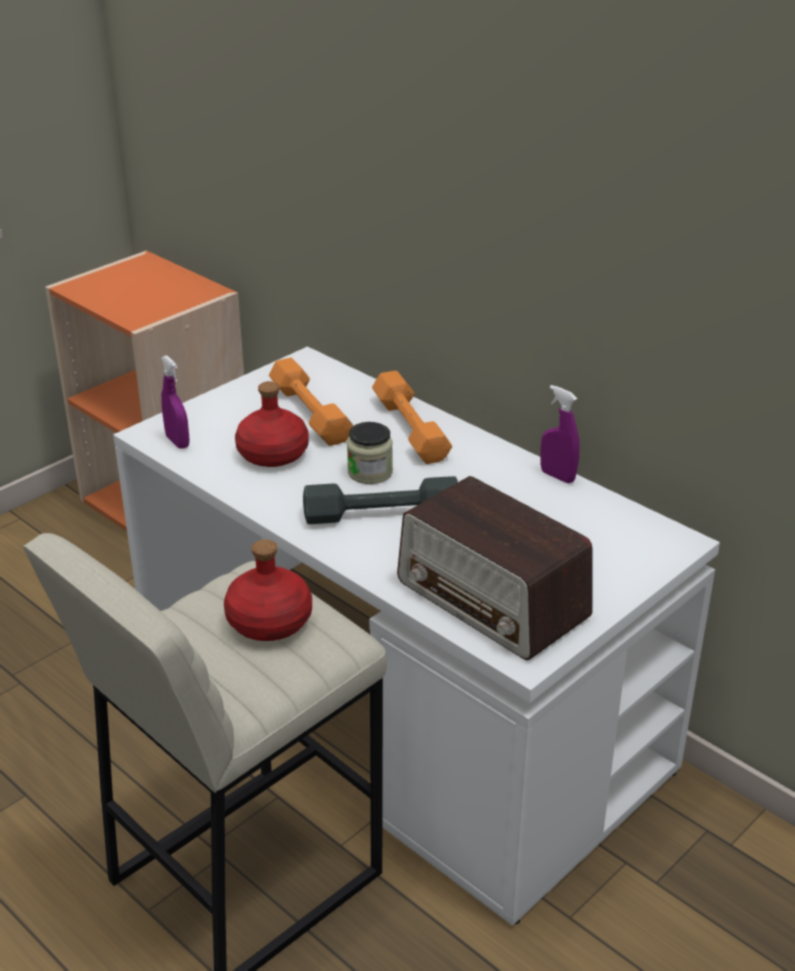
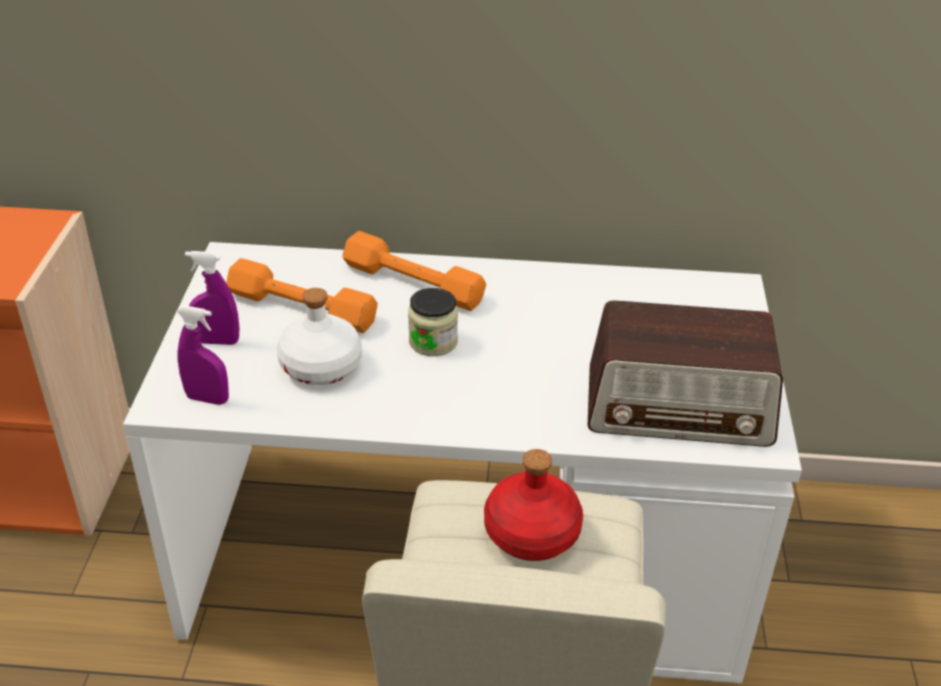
camera: 40 degrees left, 5 degrees up
red bottle [235,381,309,467] -> white bottle [277,288,362,385]
grey dumbbell [303,476,458,524] -> none
purple spray bottle [540,385,580,483] -> purple spray bottle moved to [185,251,239,345]

